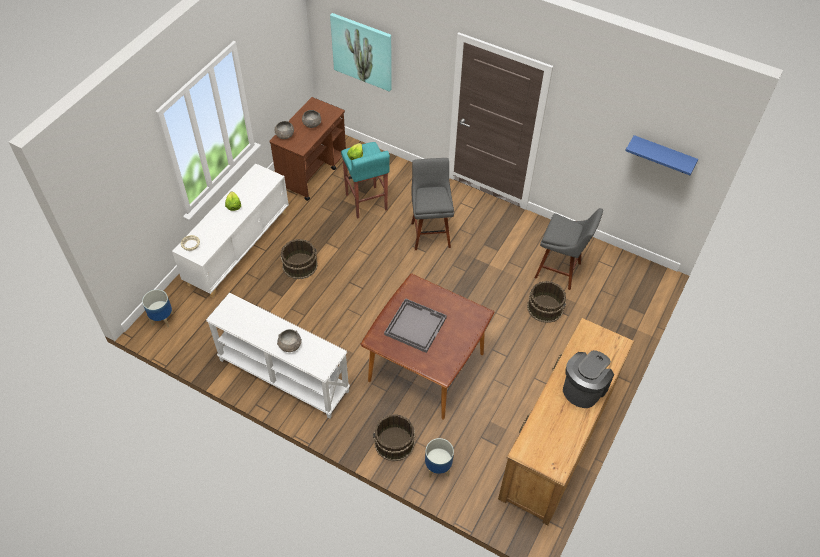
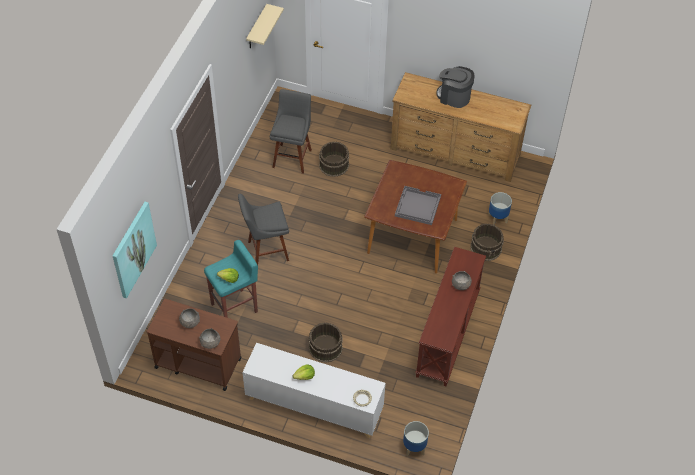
camera: 100 degrees left, 0 degrees up
white console table [206,293,350,419] -> brown console table [415,247,486,386]
blue shelf [625,135,698,175] -> beige shelf [246,4,284,48]

